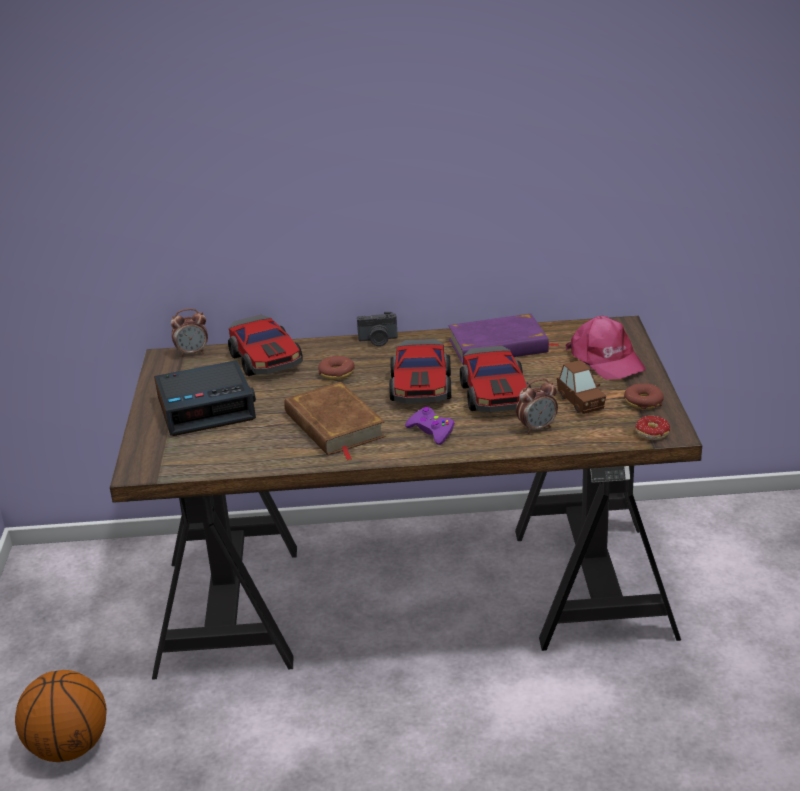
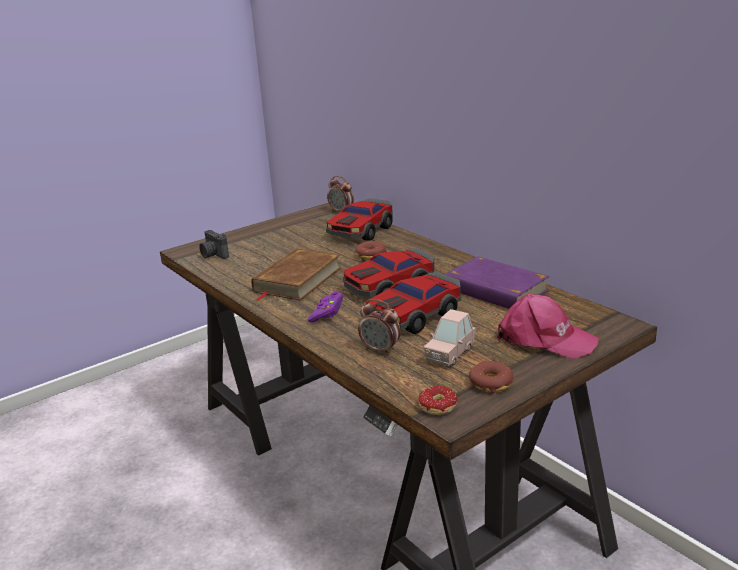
camera: 55 degrees right, 5 degrees down
basketball [15,670,107,762] -> none
alarm clock [154,360,256,436] -> none
camera [357,312,398,346] -> camera moved to [199,230,229,259]
brown toy car [557,360,606,414] -> pink toy car [424,309,475,366]
pink cap [566,316,646,379] -> pink cap turned 90 degrees counterclockwise [497,294,599,359]

